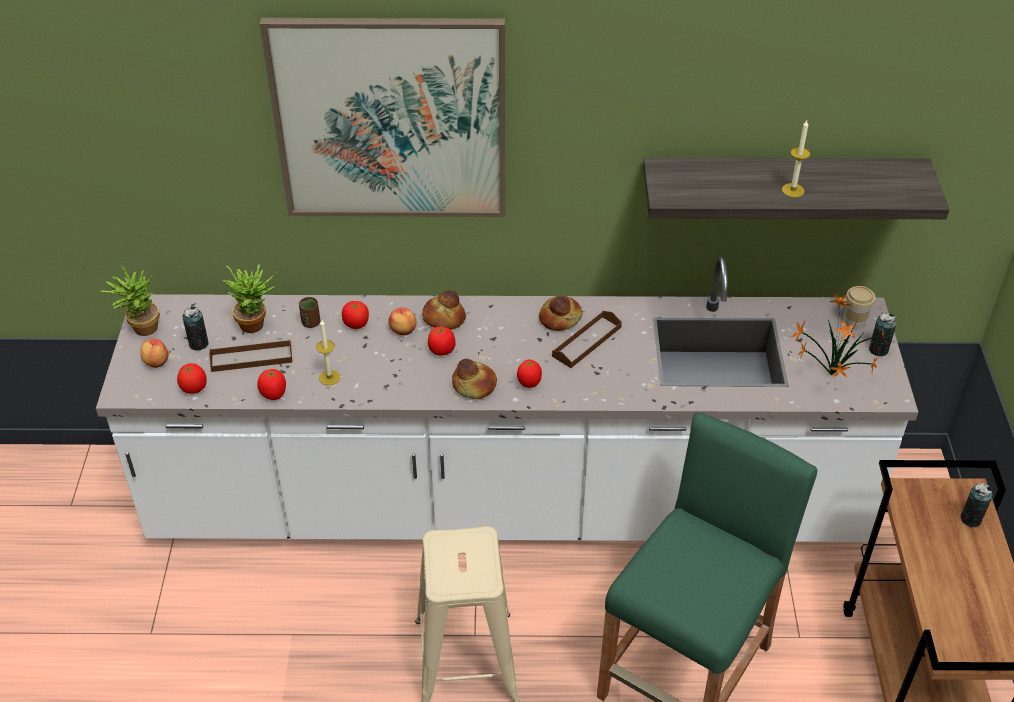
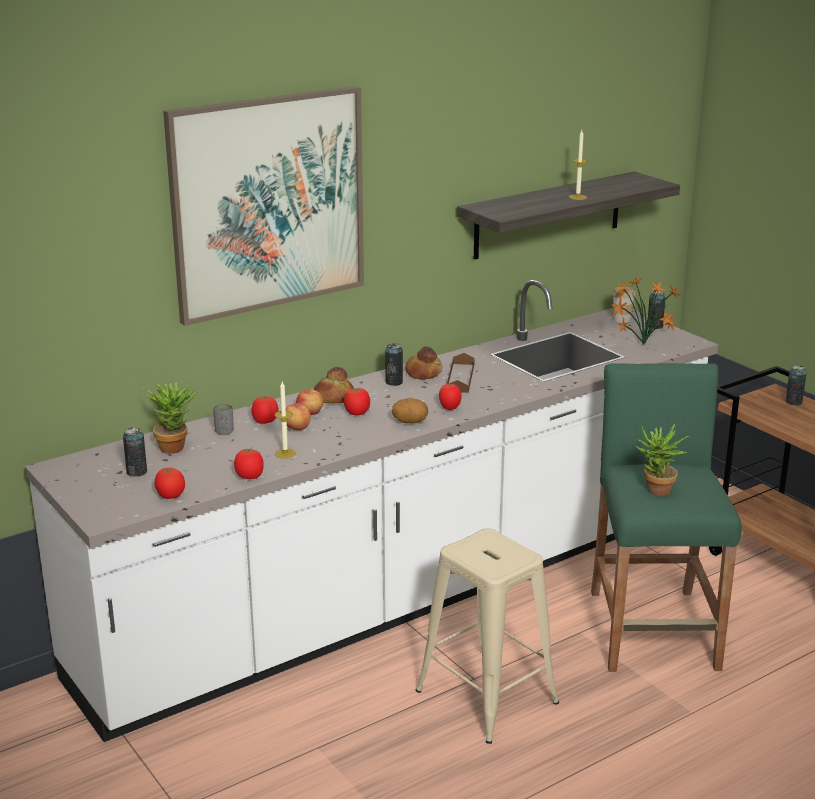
camera: 35 degrees left, 20 degrees down
potted plant [100,264,160,336] -> potted plant moved to [636,424,689,496]
apple [140,339,169,368] -> apple moved to [286,403,311,430]
brown tray [209,340,292,372] -> none
brown cup [299,297,320,328] -> grey cup [213,403,234,435]
bread [452,359,497,399] -> potato [392,398,428,423]
none -> can [385,343,403,386]

